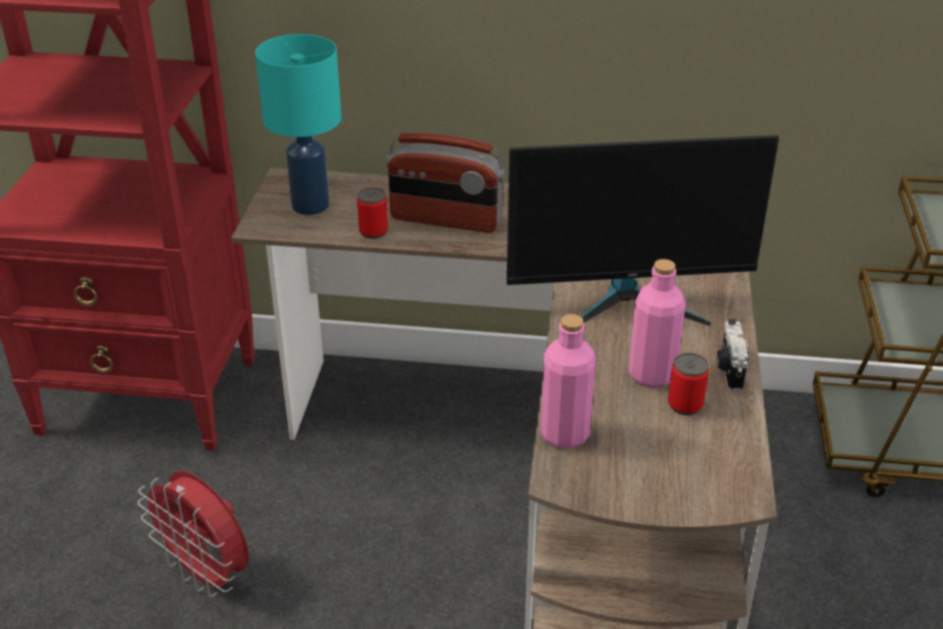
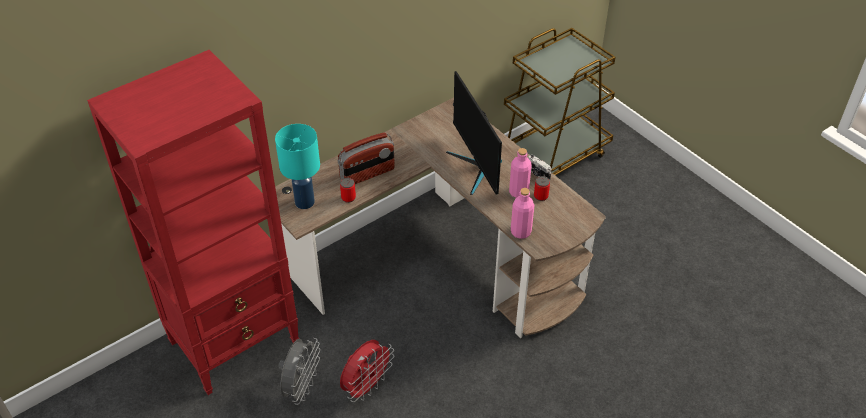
camera: 45 degrees left, 10 degrees up
red fan [137,471,249,597] -> red fan turned 45 degrees counterclockwise [340,340,394,402]
monitor [507,135,779,326] -> monitor turned 120 degrees clockwise [446,71,502,195]
none -> grey fan [278,338,320,405]

